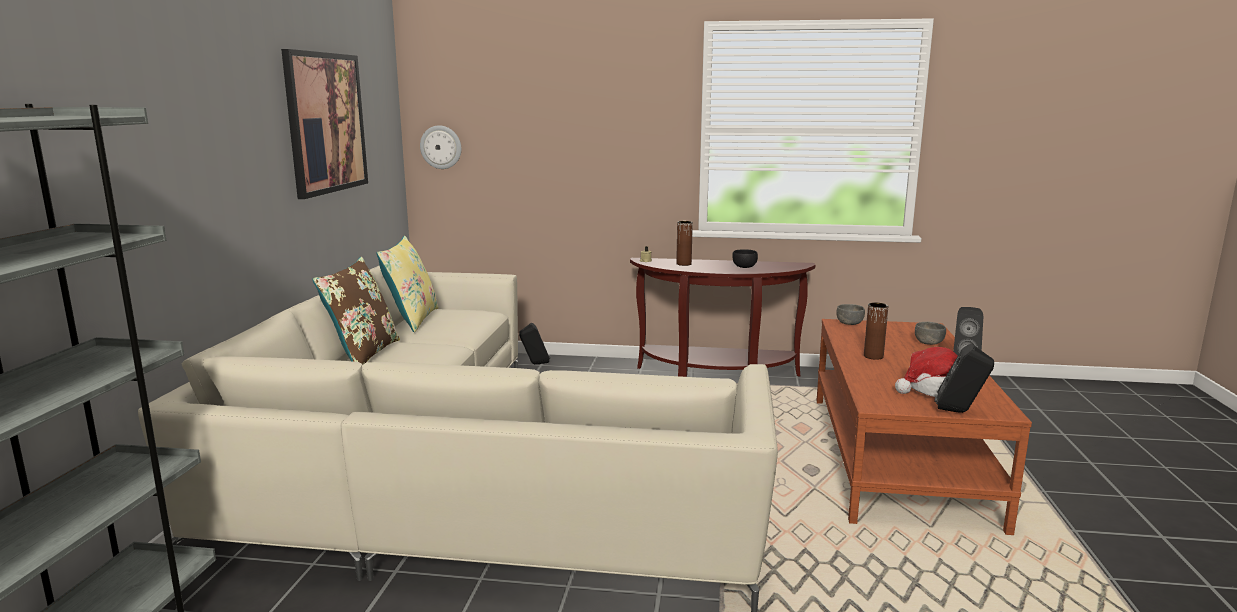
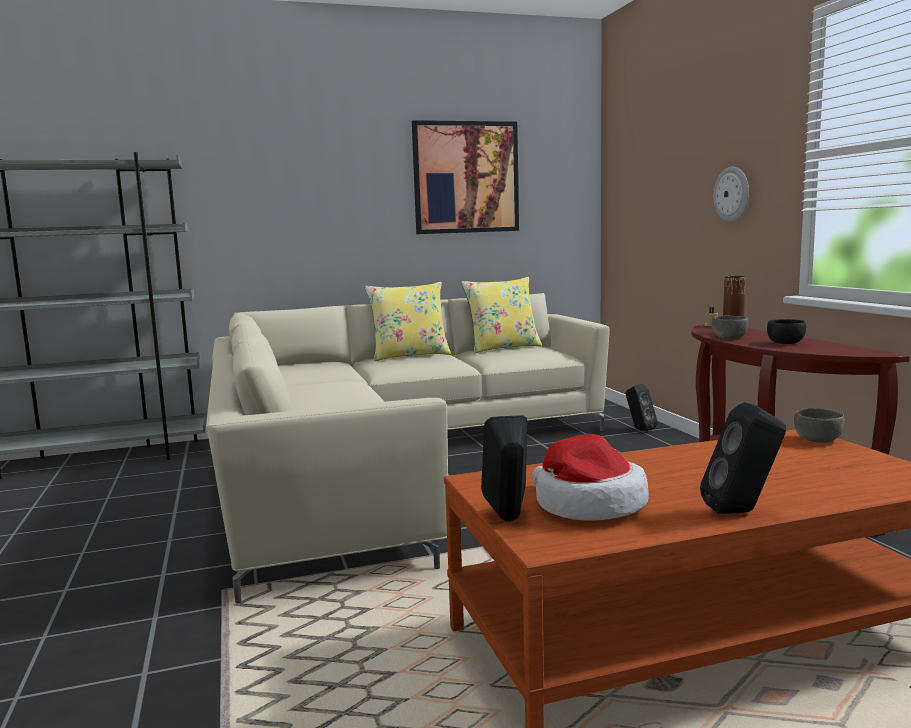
camera: 65 degrees right, 5 degrees down
brown pillow [313,257,400,364] -> yellow pillow [365,282,451,361]
wall clock [420,125,461,169] -> wall clock moved to [713,167,749,222]
brown vase [864,303,888,360] -> none
grey bowl [915,322,946,345] -> grey bowl moved to [712,316,748,339]

